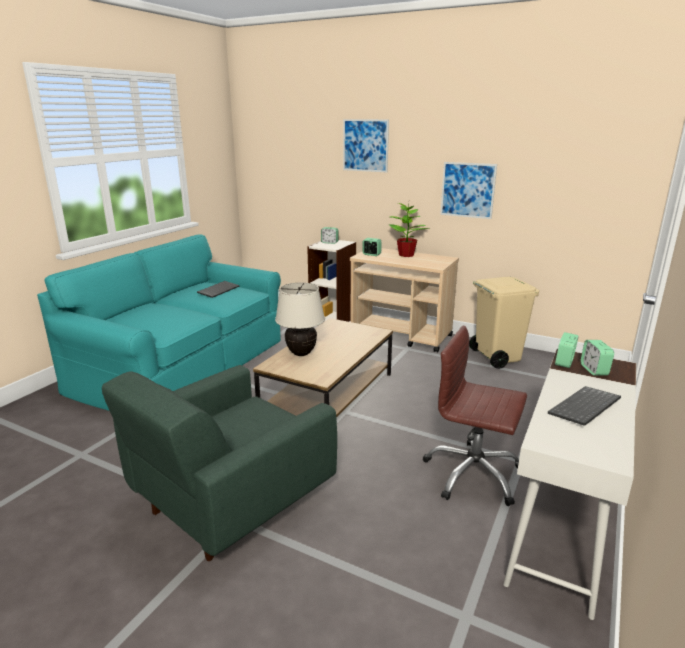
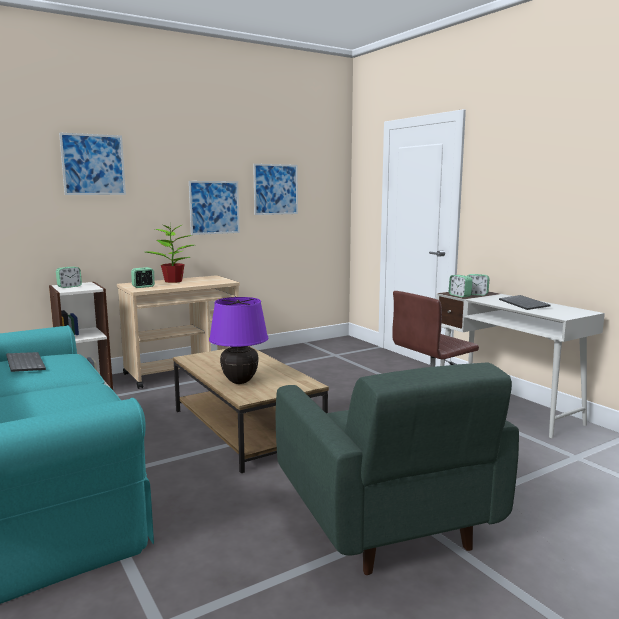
camera: 60 degrees left, 10 degrees down
beige table lamp [275,282,325,356] -> purple table lamp [209,297,268,384]
beige trash can [469,277,539,369] -> none
none -> picture [253,164,298,215]

